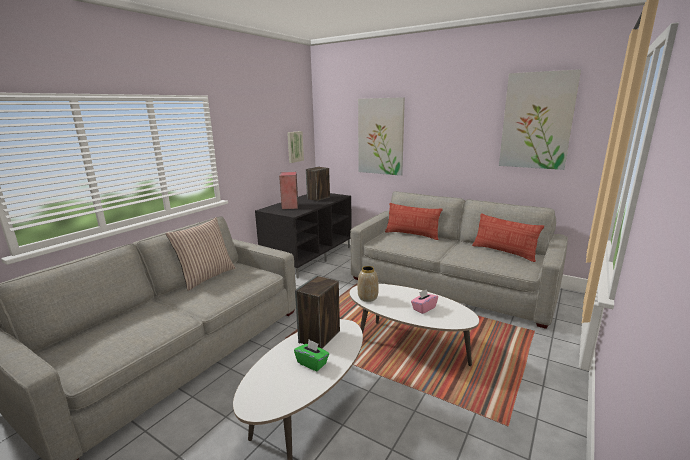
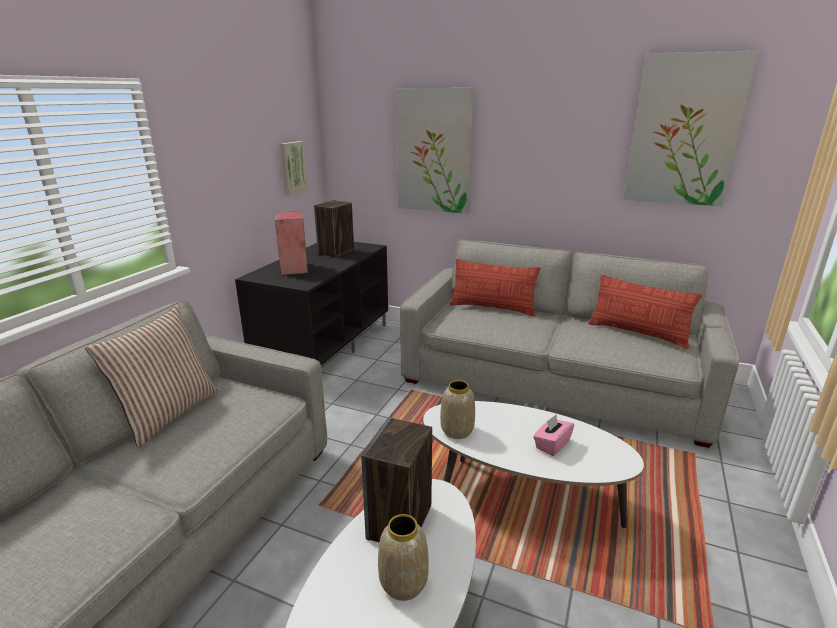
camera: 10 degrees left, 5 degrees up
green tissue box [294,340,329,371] -> vase [378,514,429,601]

